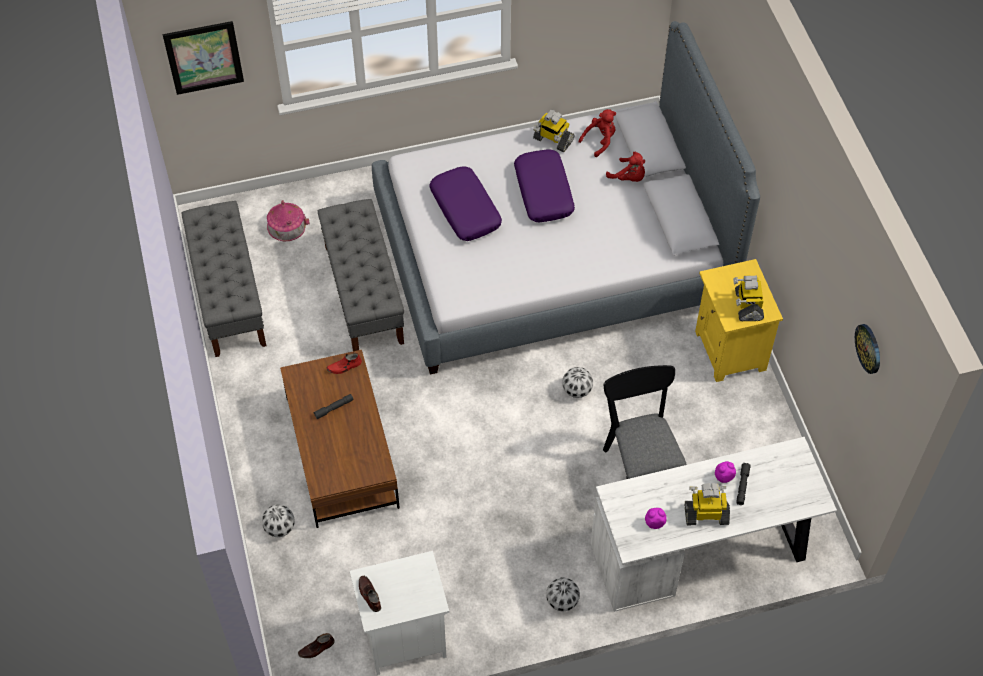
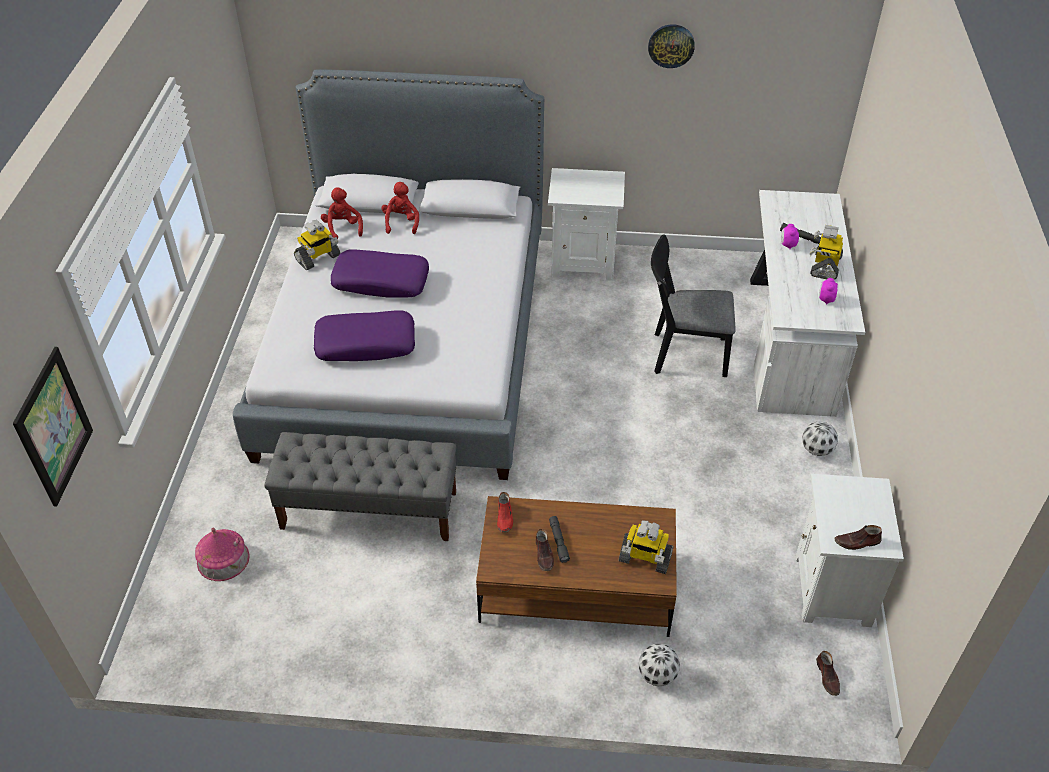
camera: 70 degrees left, 10 degrees down
grey bench [182,201,266,357] -> none
football [563,367,593,398] -> none
red plush toy [606,151,645,182] -> red plush toy turned 60 degrees counterclockwise [381,182,419,234]
yellow nightstand [695,259,783,382] -> white nightstand [548,168,625,280]
toy robot [733,276,764,321] -> toy robot moved to [619,520,674,574]
wall clock [855,324,880,374] -> wall clock moved to [648,24,695,68]
none -> brown shoe [536,529,554,571]

